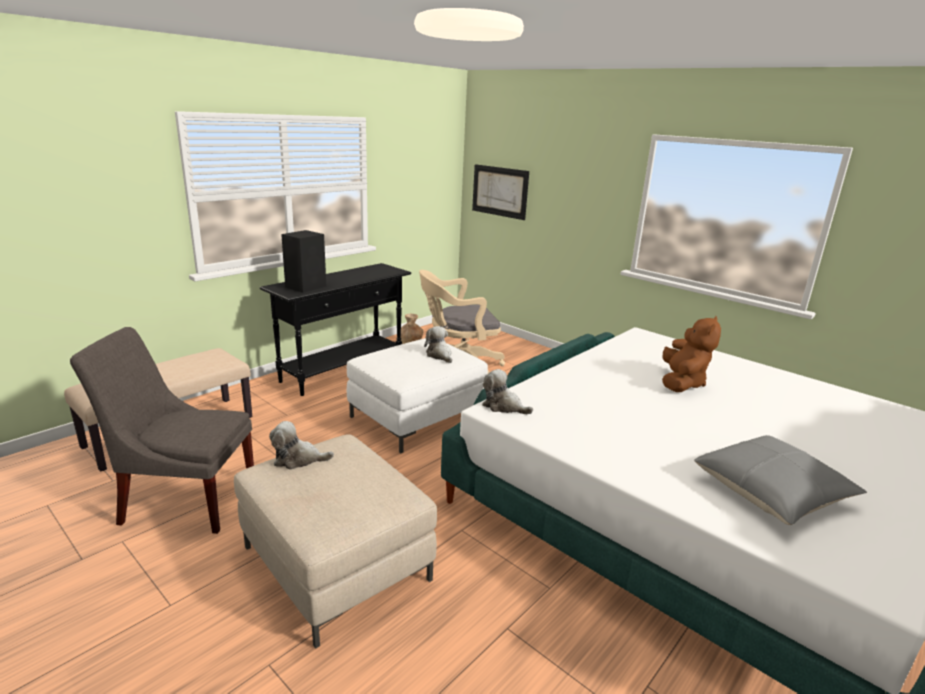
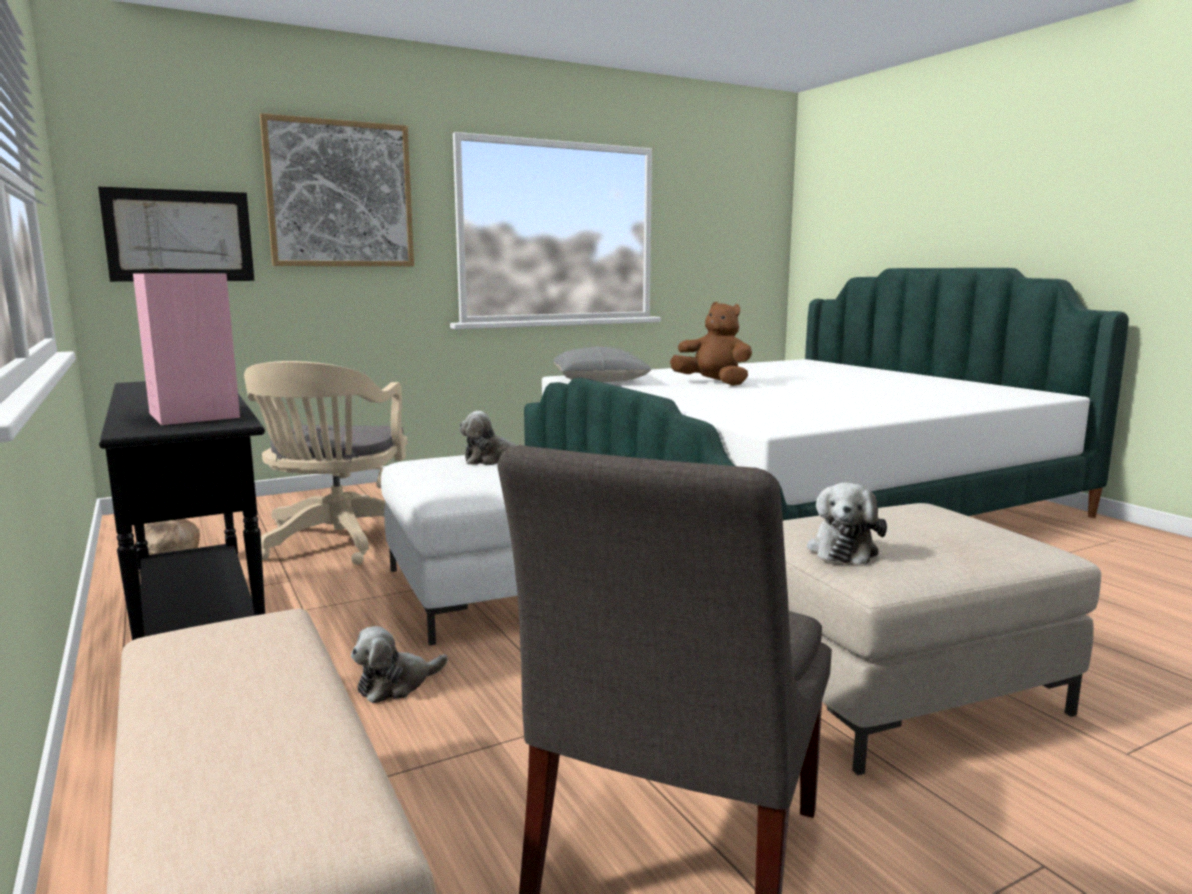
camera: 70 degrees left, 10 degrees down
black speaker [281,230,326,293] -> pink speaker [133,273,240,425]
plush toy [482,369,533,414] -> plush toy moved to [351,626,448,703]
grey pillow [694,435,867,525] -> grey pillow moved to [553,346,651,382]
none -> picture [260,113,414,266]

